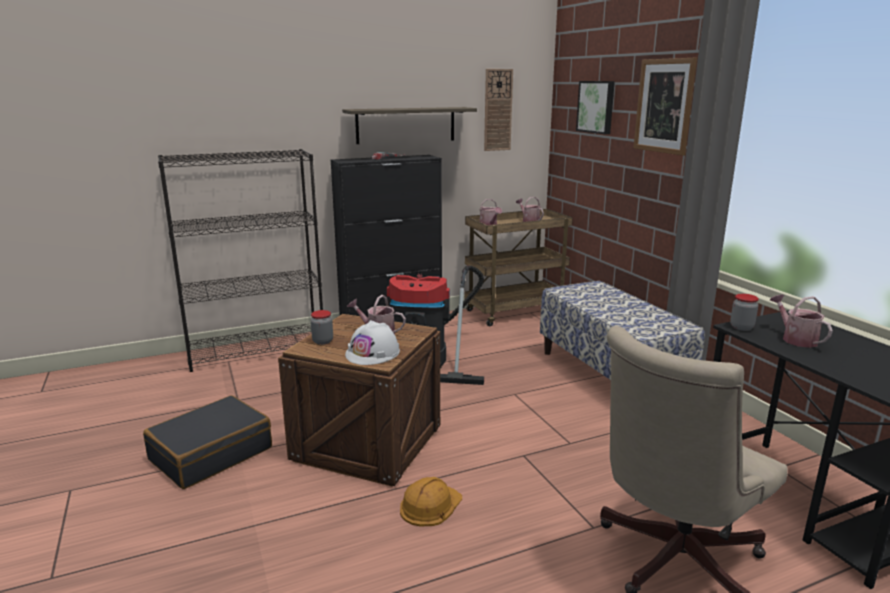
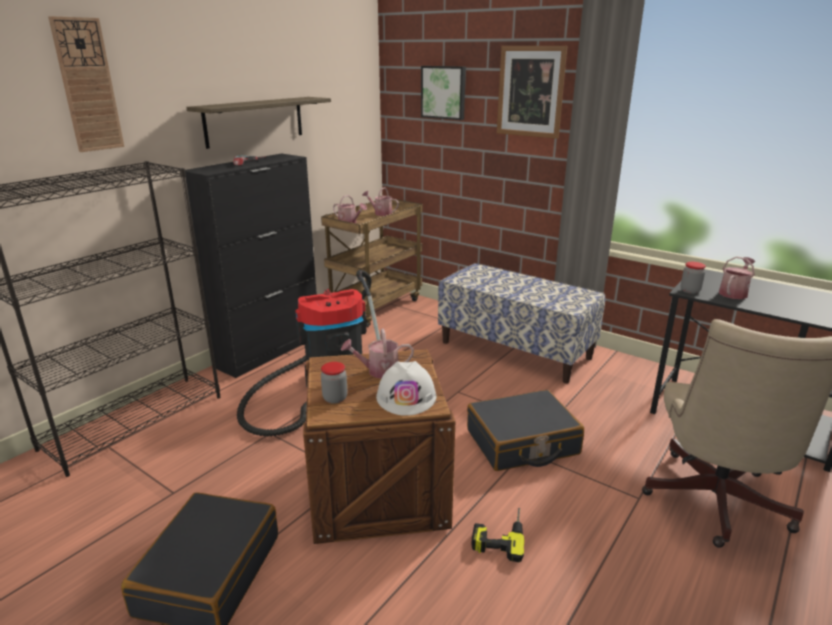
camera: 30 degrees left, 5 degrees up
orange hard hat [400,477,462,526] -> power drill [471,508,524,562]
wall clock [484,69,513,151] -> wall clock moved to [48,16,124,152]
watering can [770,294,833,348] -> watering can turned 90 degrees clockwise [719,256,755,299]
none -> black suitcase [467,390,584,471]

